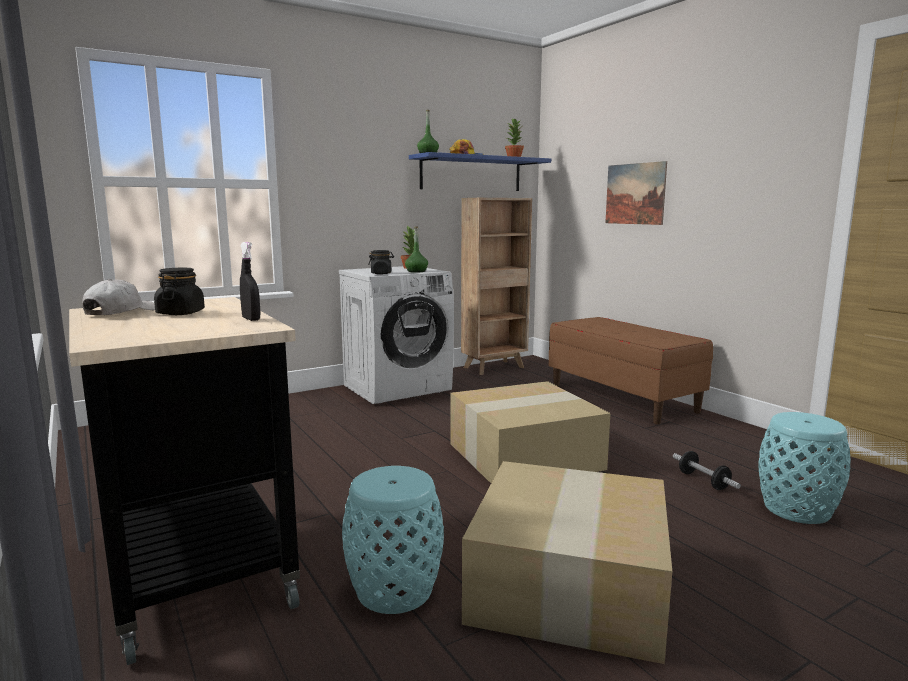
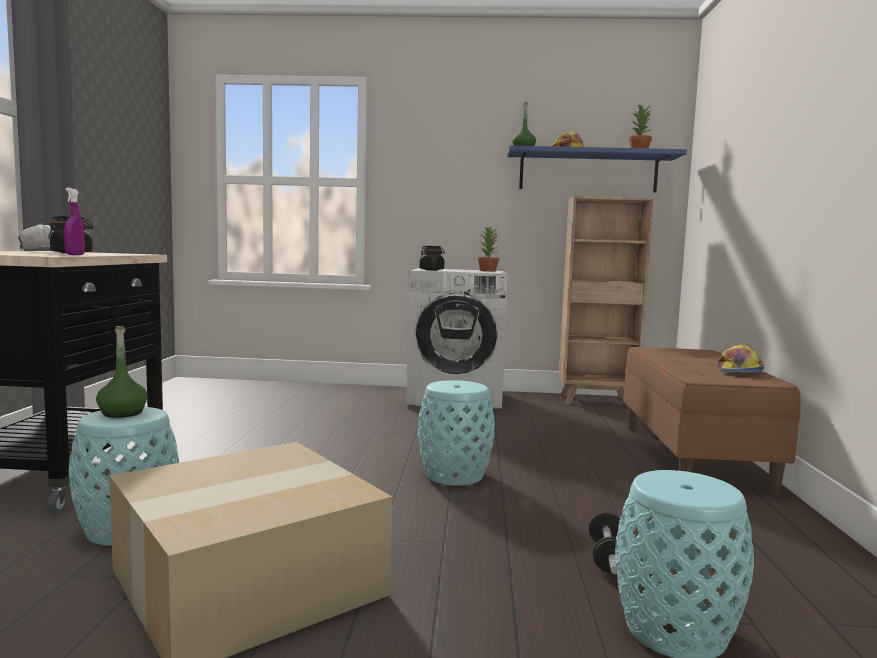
camera: 35 degrees right, 5 degrees down
black spray bottle [240,242,260,321] -> purple spray bottle [64,188,85,255]
green bottle [405,226,428,273] -> green bottle moved to [96,326,148,418]
cardboard box [450,381,611,483] -> turquoise stool [418,380,495,486]
picture [605,161,667,225] -> none
none -> cap [718,345,764,373]

